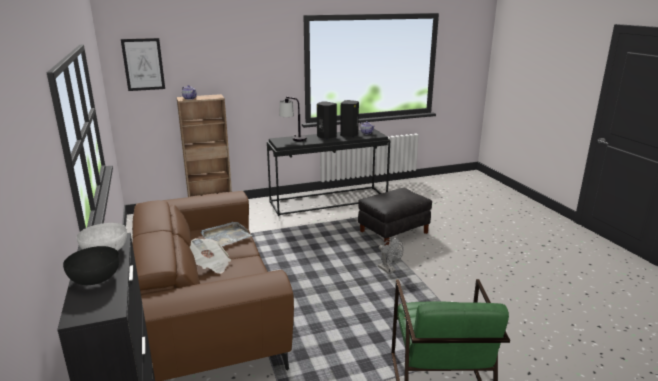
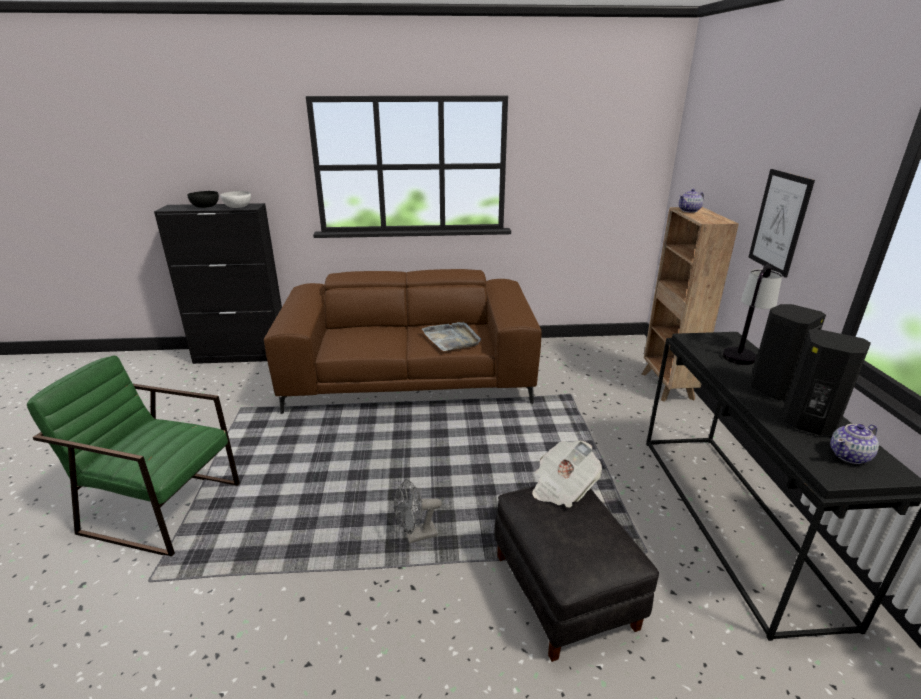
camera: 105 degrees right, 5 degrees up
picture [121,38,165,91] -> picture moved to [748,169,815,277]
newspaper [189,238,231,274] -> newspaper moved to [532,441,602,508]

